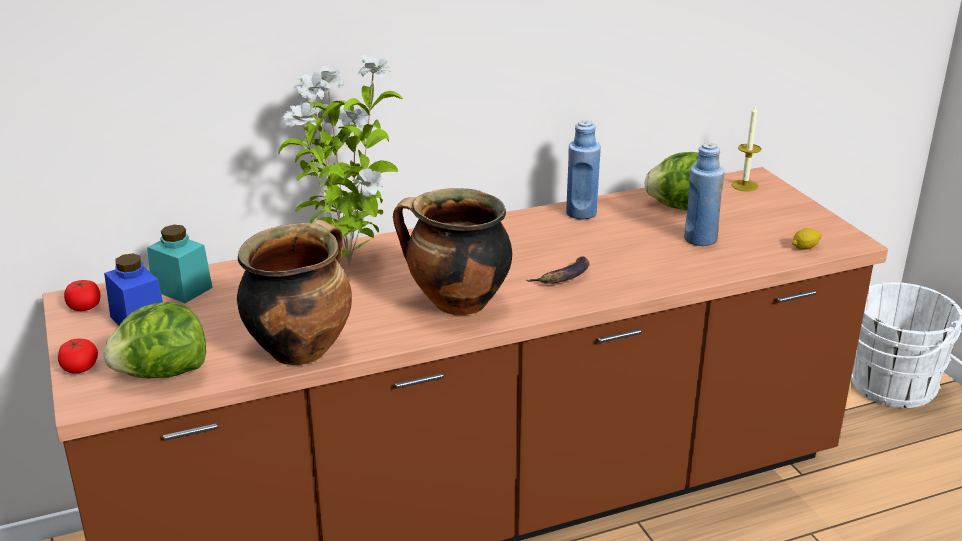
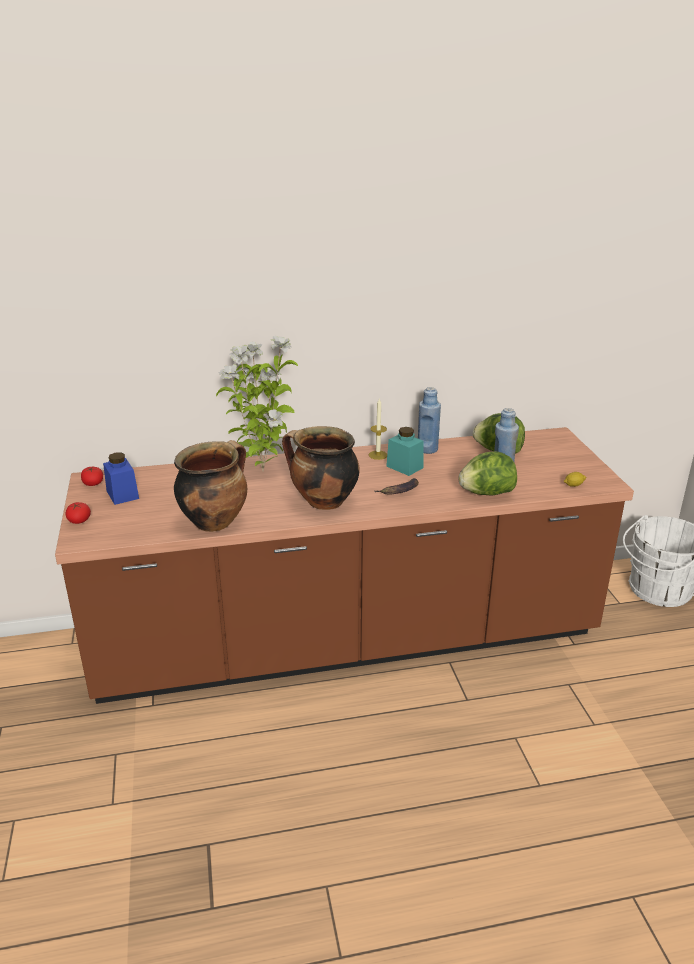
camera: 10 degrees right, 0 degrees up
lettuce [103,302,206,378] -> lettuce moved to [459,451,517,495]
turquoise jar [147,225,213,303] -> turquoise jar moved to [386,427,424,476]
candle [731,106,761,191] -> candle moved to [369,399,387,460]

